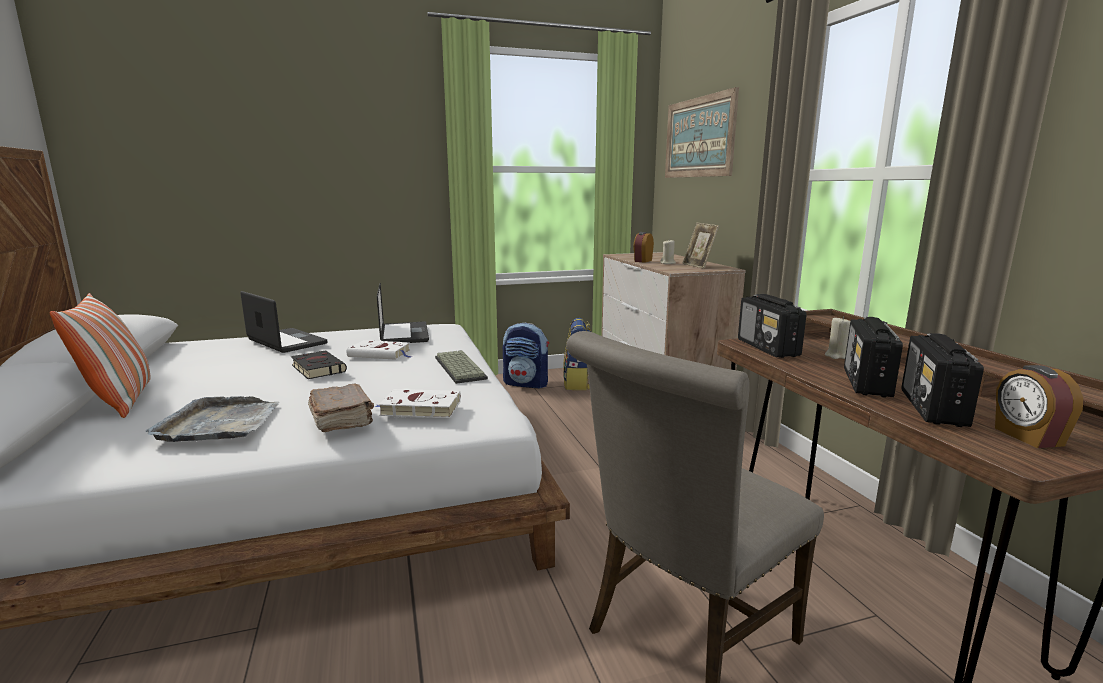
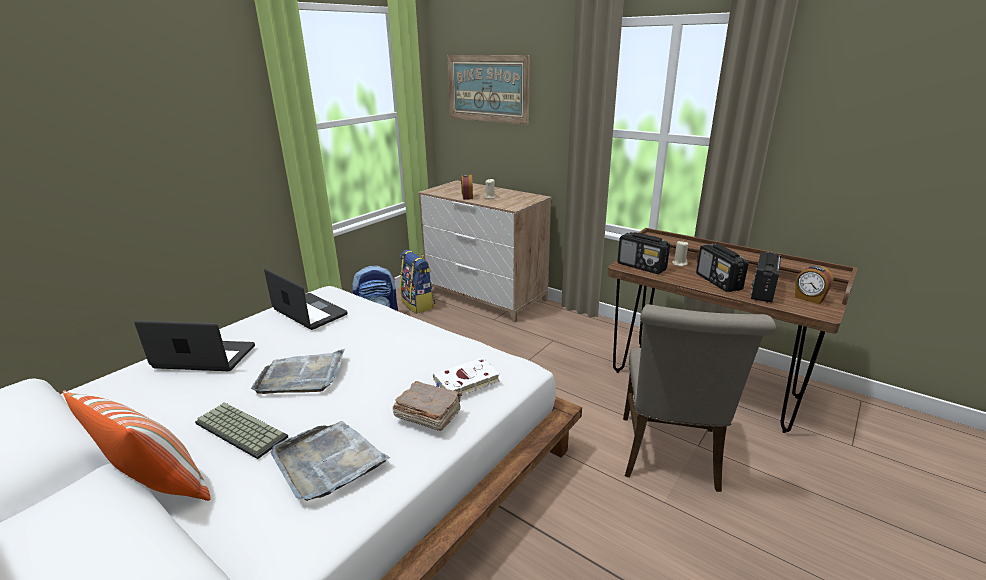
camera: 35 degrees left, 10 degrees up
black book [291,351,347,379] -> grey tray [251,349,345,394]
white book [346,340,413,360] -> none
keyboard [435,350,488,384] -> keyboard moved to [195,402,288,459]
picture frame [682,223,719,269] -> none
radio [902,333,984,427] -> radio turned 45 degrees clockwise [750,252,781,303]

